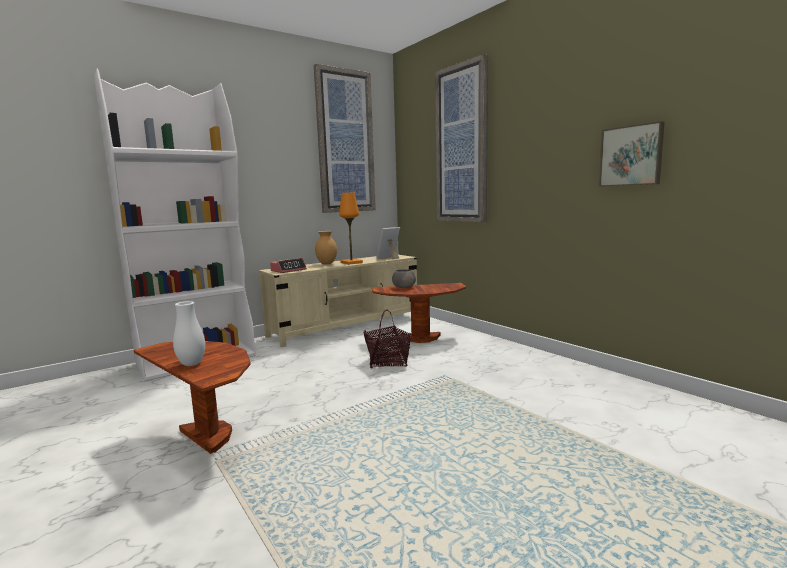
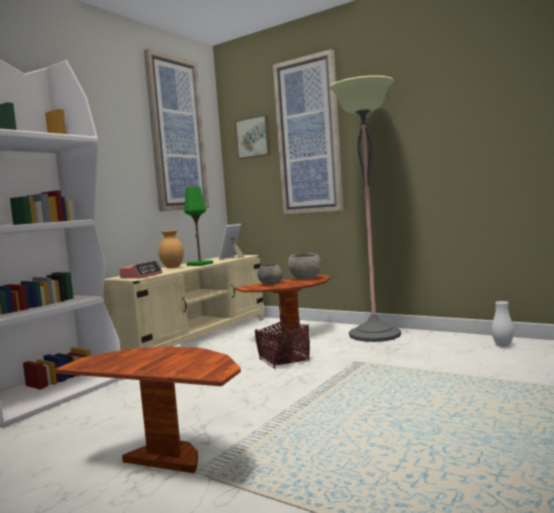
camera: 20 degrees left, 5 degrees down
white vase [173,301,205,366] -> white vase moved to [491,301,514,347]
orange table lamp [339,193,363,265] -> green table lamp [184,187,213,266]
picture [599,121,665,187] -> picture moved to [235,115,271,159]
none -> grey bowl [288,253,321,279]
none -> floor lamp [329,75,401,342]

